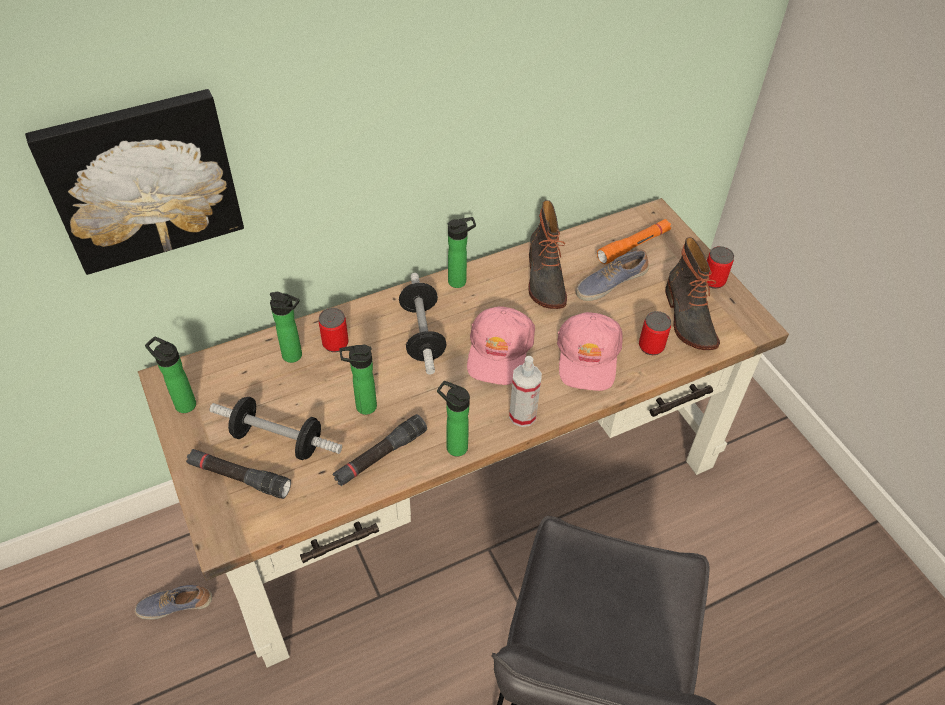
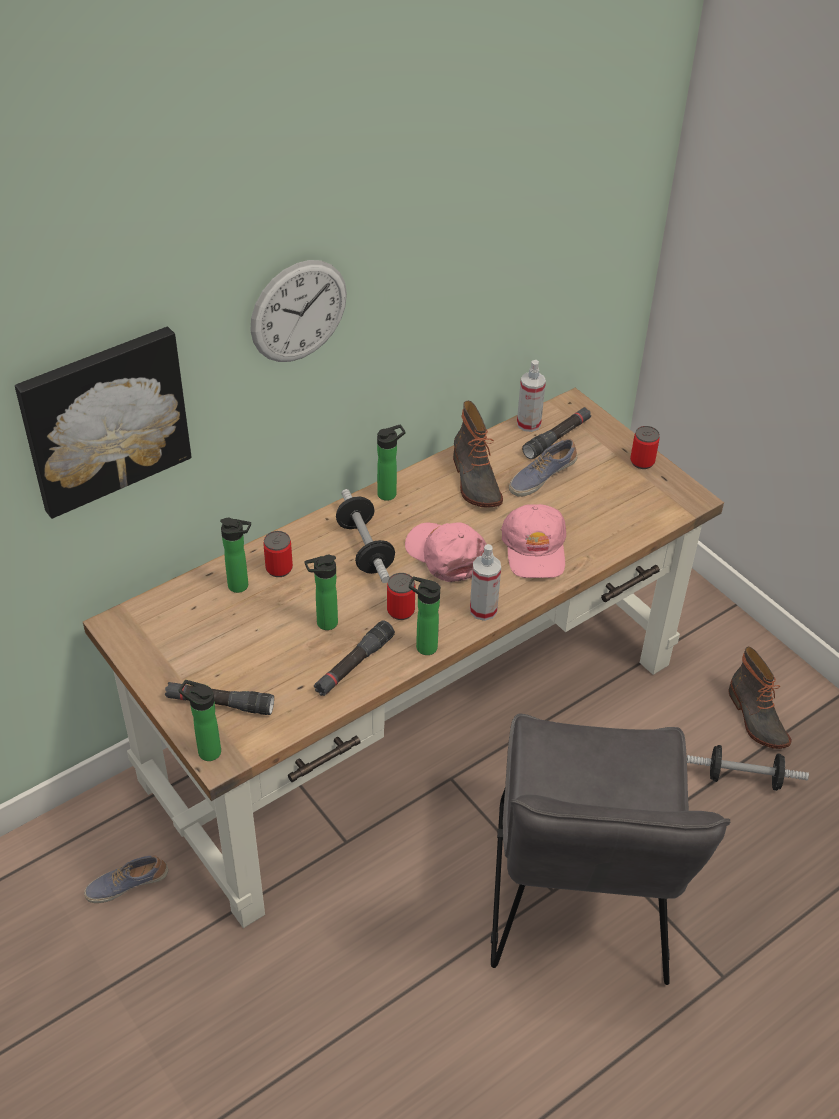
camera: 10 degrees left, 5 degrees down
bottle [145,337,196,413] -> bottle moved to [178,680,221,761]
dumbbell [209,397,342,460] -> dumbbell moved to [687,745,809,791]
pink cap [467,306,535,385] -> pink cap turned 135 degrees clockwise [405,522,487,582]
orange flashlight [597,219,671,264] -> black flashlight [522,407,591,459]
can [639,311,671,355] -> can moved to [387,573,415,620]
boot [665,237,720,350] -> boot moved to [728,647,792,749]
none -> wall clock [250,260,347,362]
none -> spray bottle [517,360,546,432]

